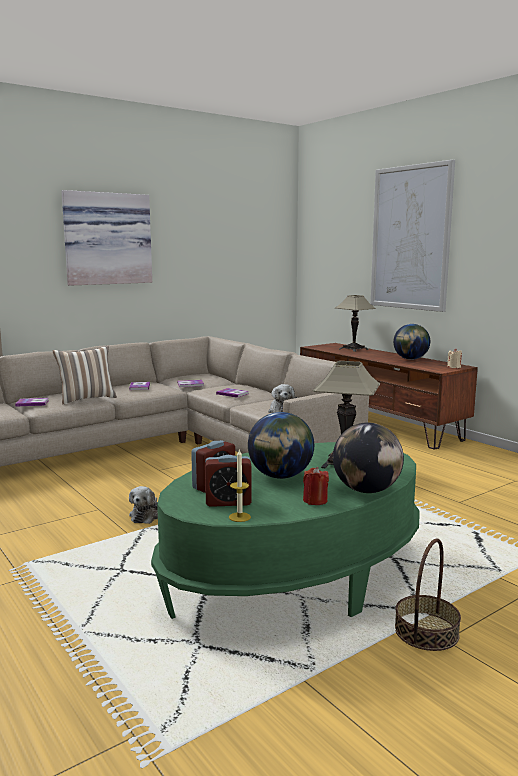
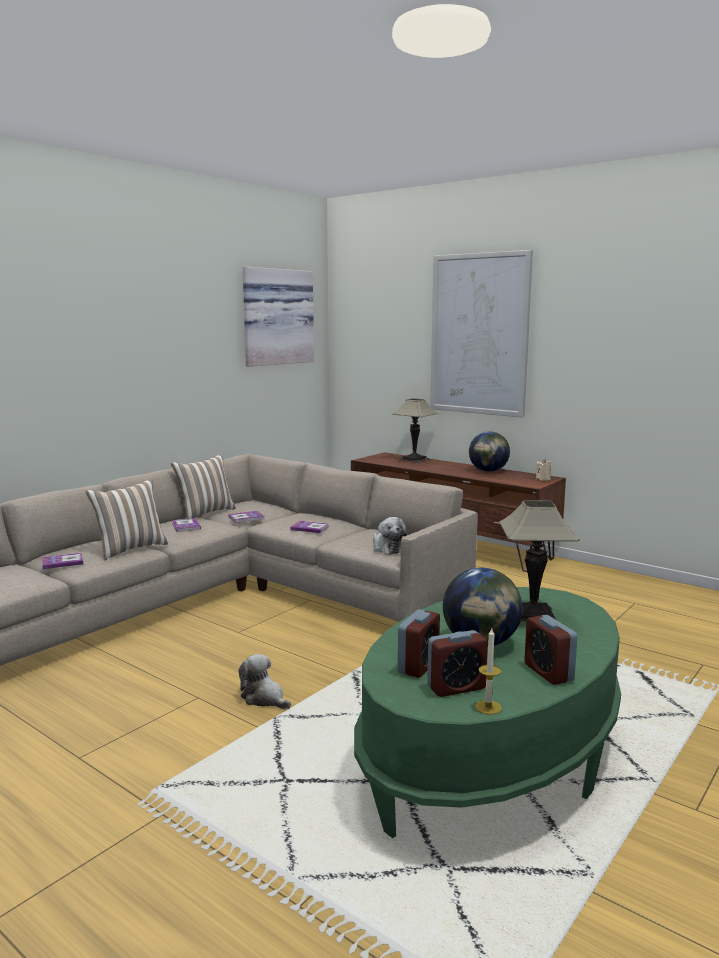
camera: 15 degrees left, 0 degrees up
picture [62,190,152,286] -> picture moved to [243,267,314,366]
plush toy [129,486,158,524] -> plush toy turned 135 degrees clockwise [238,654,291,709]
red candle [303,467,329,505] -> alarm clock [524,615,578,685]
globe [333,423,404,493] -> none
basket [395,539,461,651] -> none
none -> pillow [171,454,236,519]

